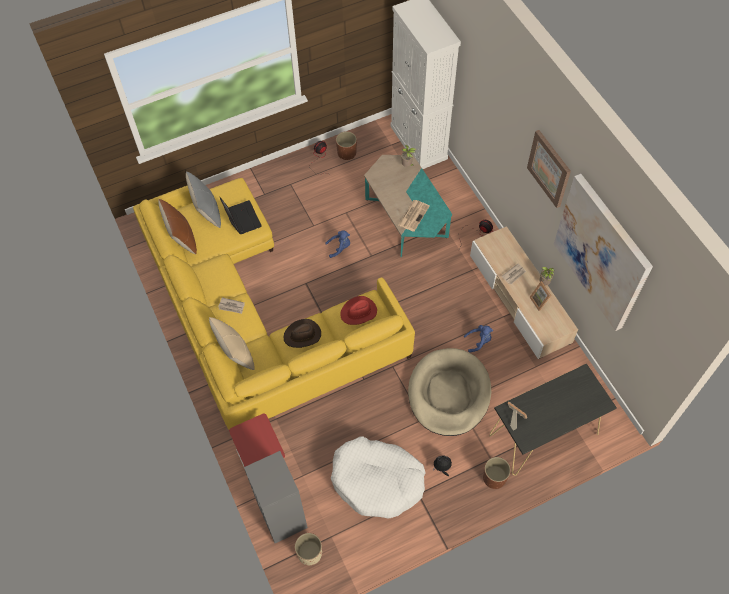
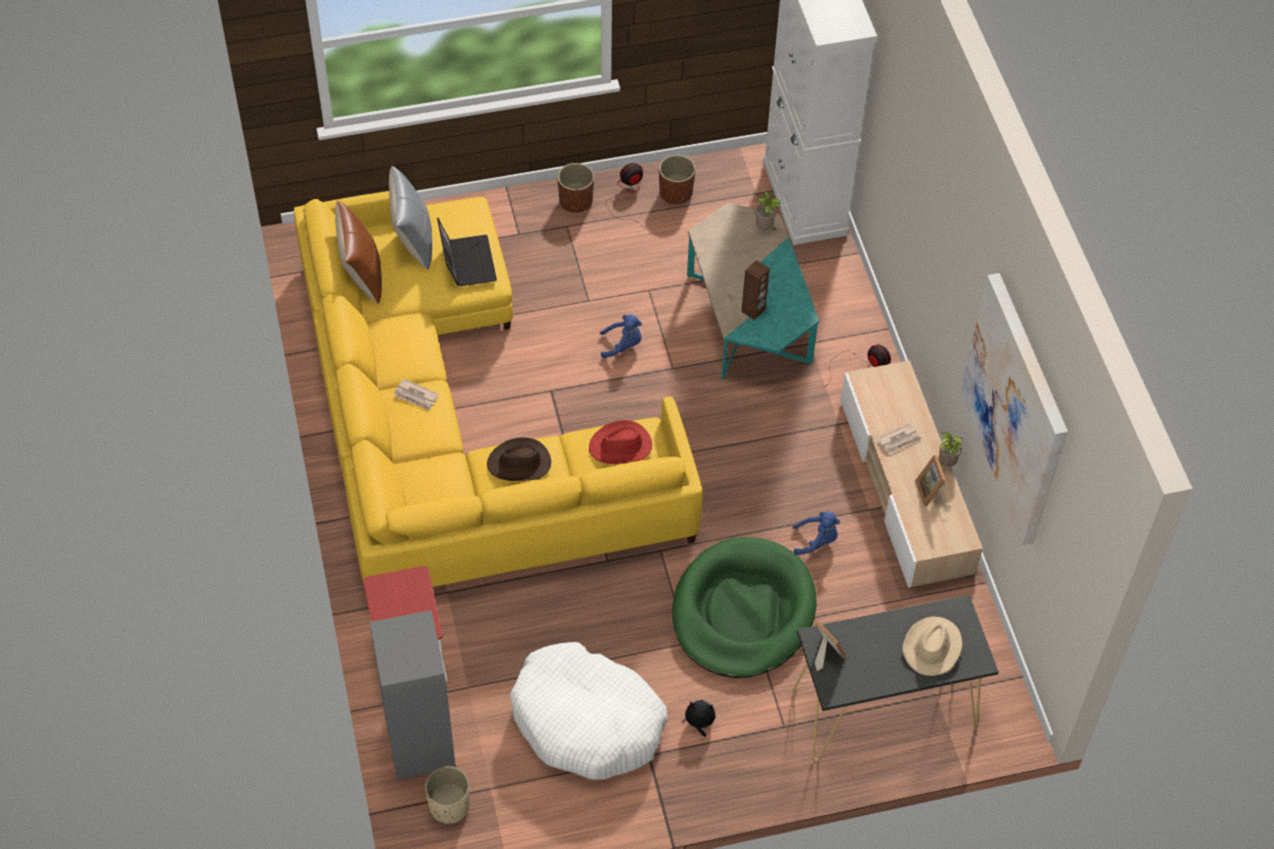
camera: 10 degrees right, 5 degrees down
beige pillow [209,317,254,370] -> none
newspaper [398,200,430,232] -> brown speaker [741,260,770,320]
beige dog bed [408,348,491,436] -> green dog bed [672,537,817,678]
brown planter [483,457,511,489] -> brown planter moved to [557,163,594,213]
picture [527,130,571,208] -> none
none -> beige hat [902,616,963,676]

